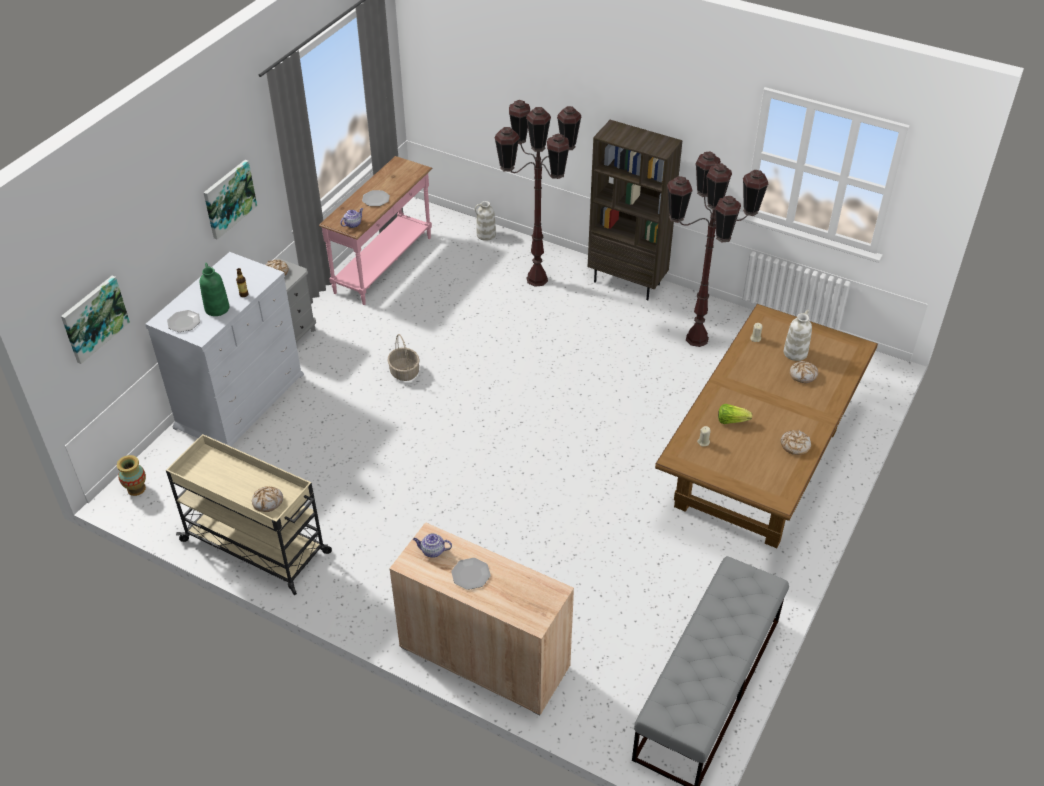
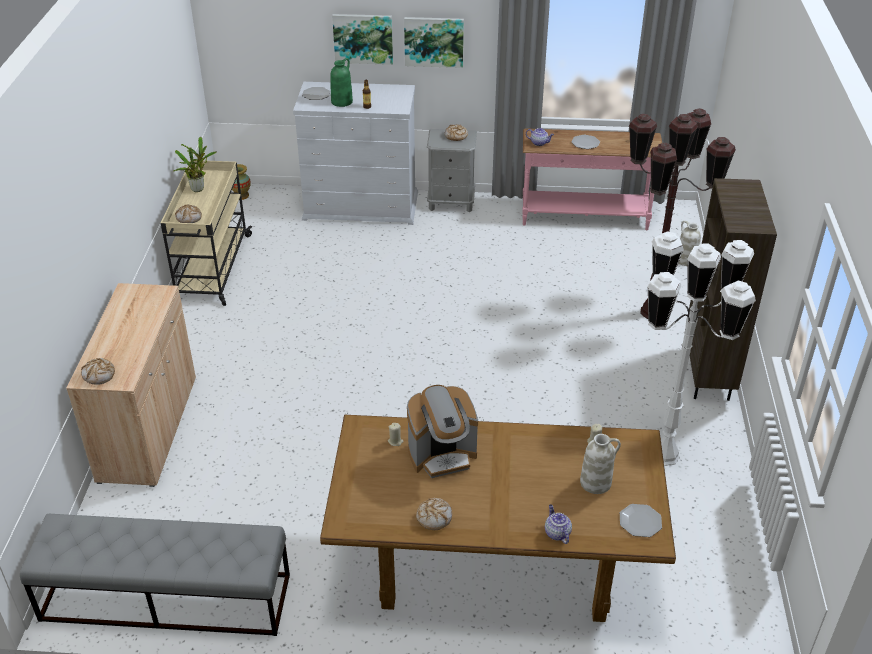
camera: 65 degrees right, 5 degrees down
picture [61,275,130,364] -> picture moved to [332,14,393,65]
basket [387,334,420,381] -> none
teapot [413,533,452,558] -> teapot moved to [545,505,572,544]
plate [451,558,491,590] -> plate moved to [620,504,662,537]
brown floor lamp [667,151,768,347] -> white floor lamp [647,231,756,466]
lettuce [718,404,752,424] -> coffee machine [407,385,478,478]
bread [789,361,818,383] -> bread moved to [81,358,115,385]
none -> potted plant [173,137,217,192]

